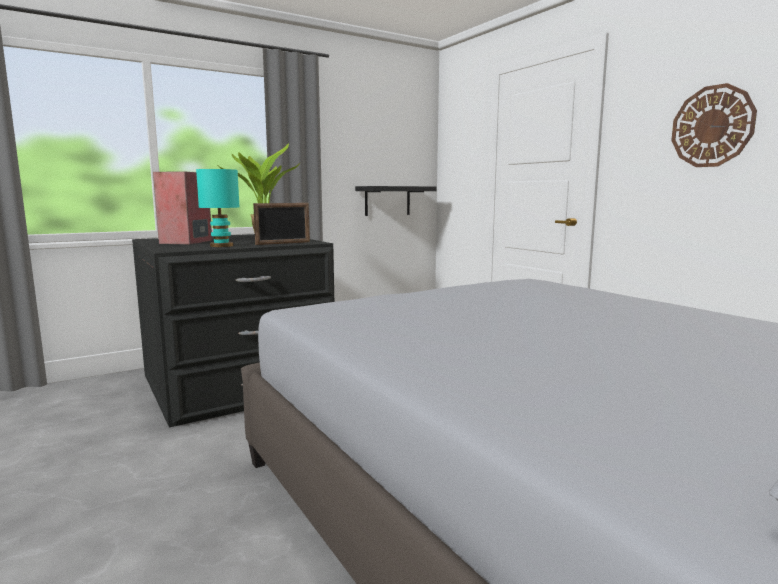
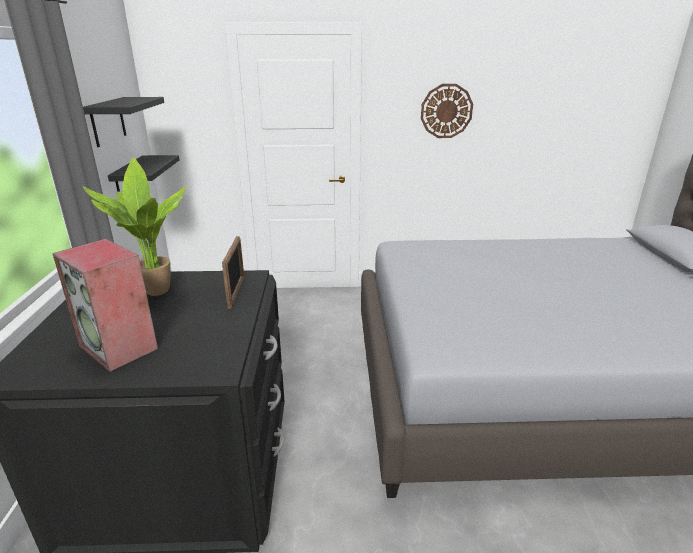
camera: 60 degrees left, 15 degrees up
turquoise table lamp [196,169,240,247] -> none
none -> black shelf [83,97,164,147]

